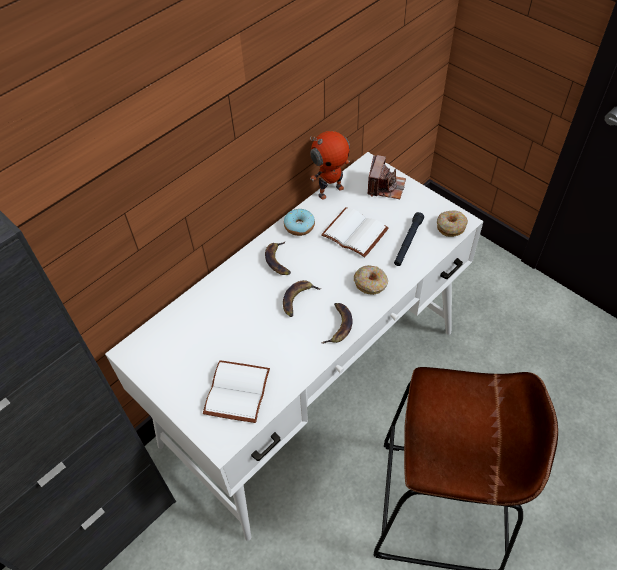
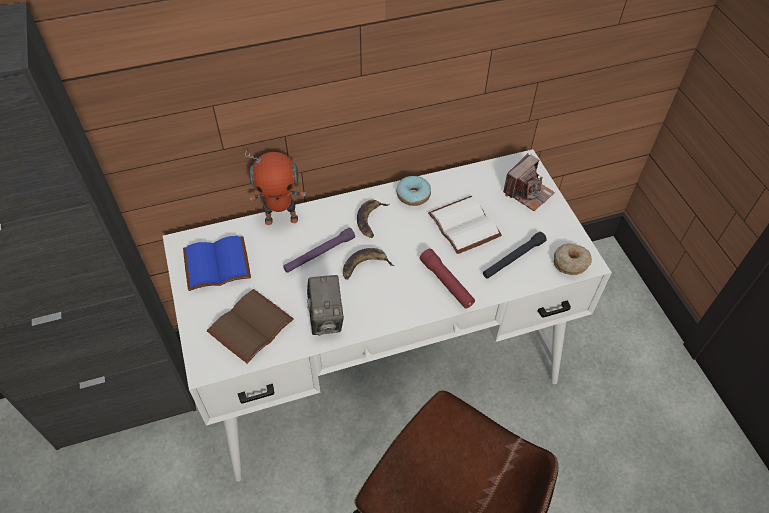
camera: 25 degrees right, 0 degrees up
white book [203,360,270,423] -> brown book [207,289,293,364]
toy robot [310,131,350,199] -> toy robot moved to [245,151,305,225]
banana [322,303,353,344] -> none
donut [354,265,388,295] -> red flashlight [420,249,475,309]
none -> blue book [183,236,251,291]
none -> purple flashlight [283,228,355,273]
none -> camera [307,275,344,336]

